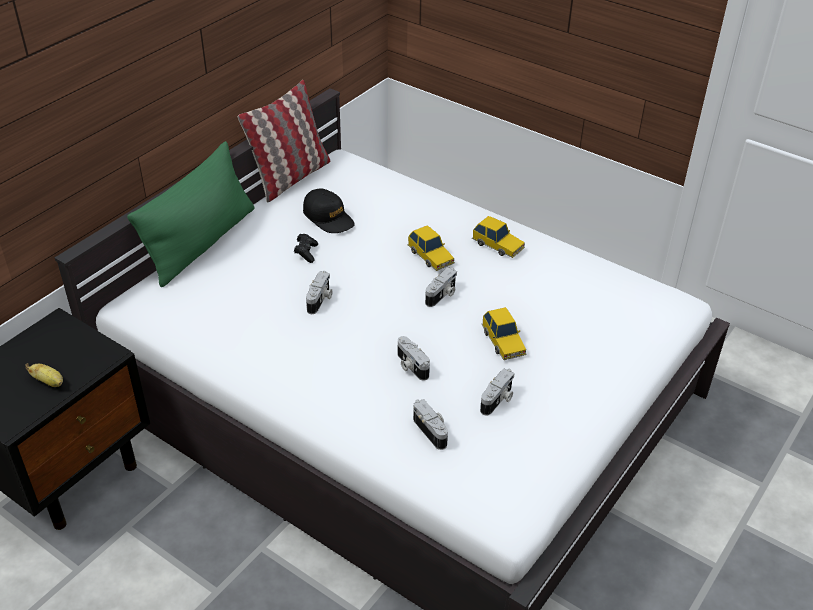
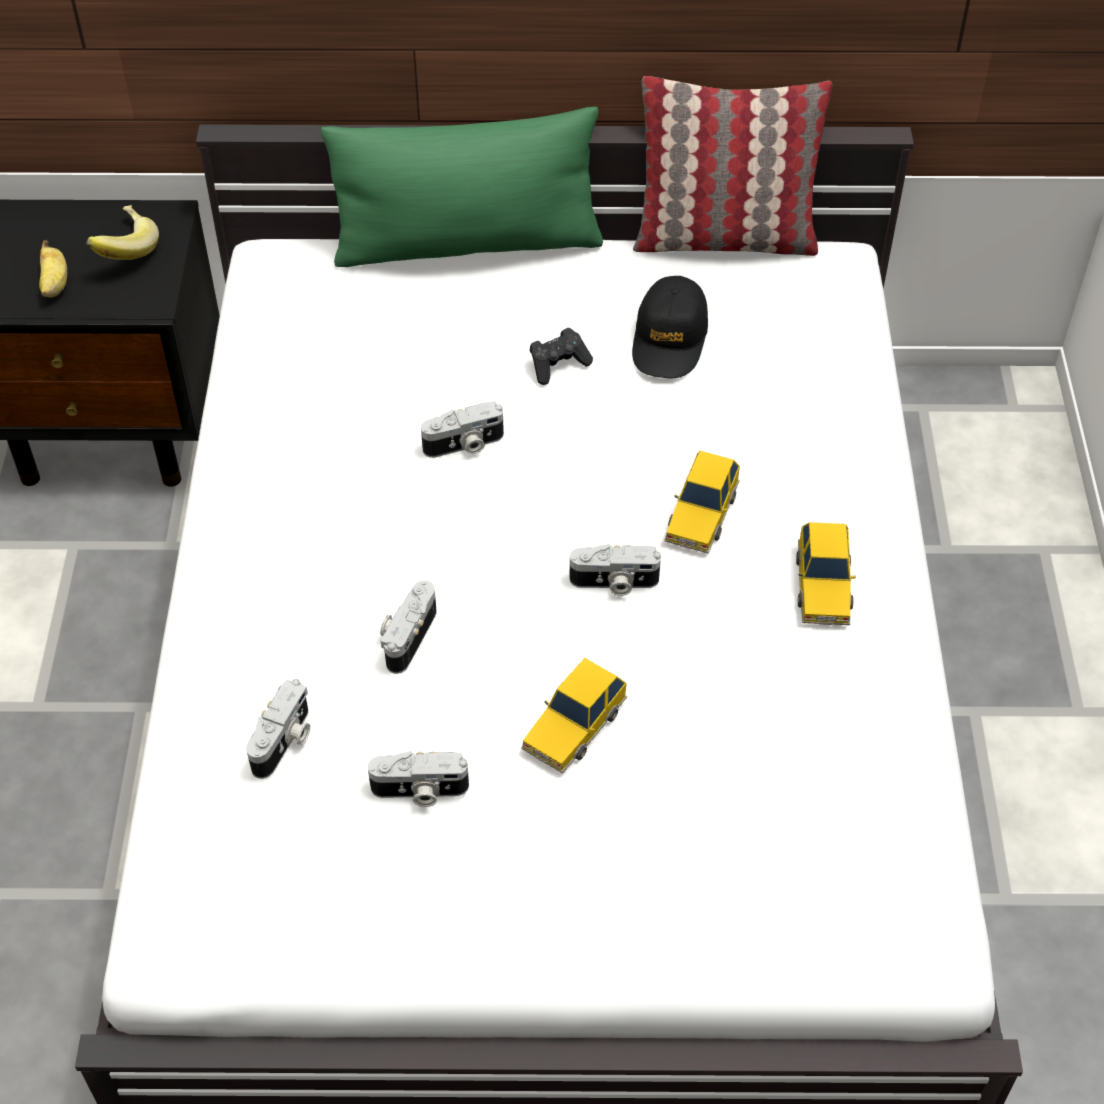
camera: 55 degrees right, 10 degrees up
none -> banana [87,205,159,260]

